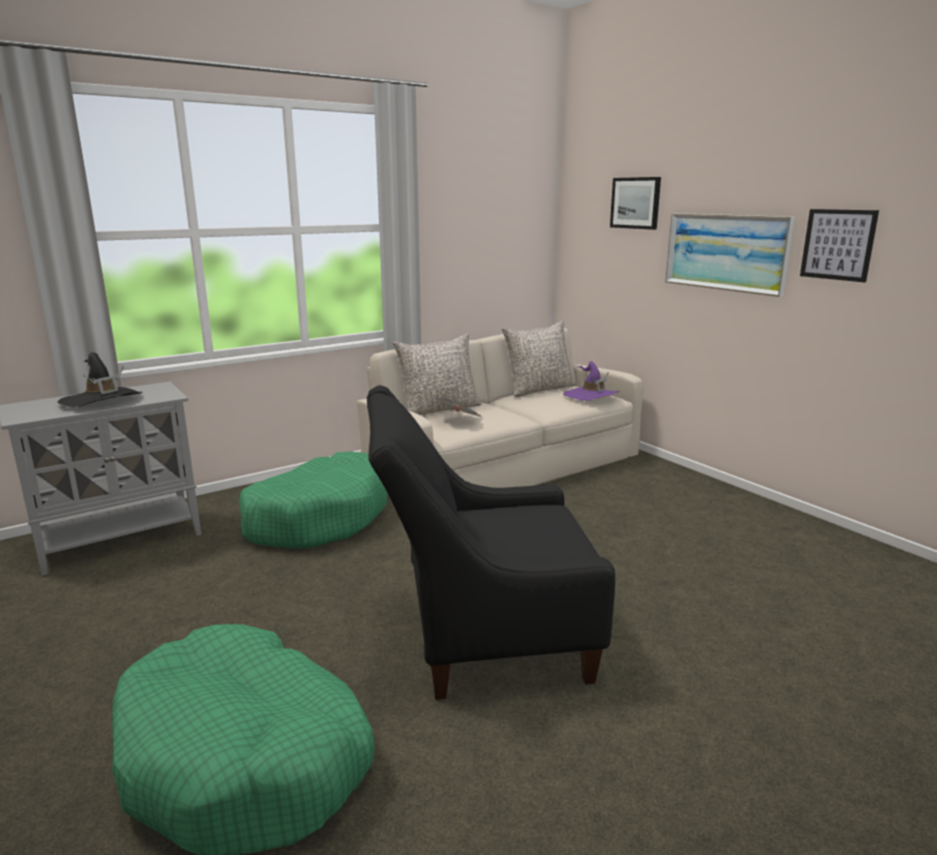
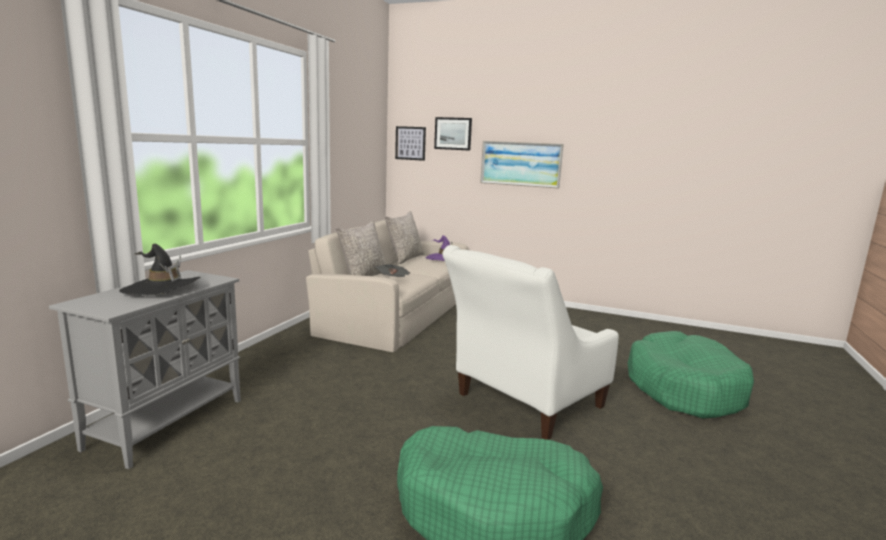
camera: 35 degrees left, 5 degrees down
green dog bed [239,452,387,549] -> green dog bed moved to [628,331,754,419]
black armchair [367,385,615,700] -> white armchair [442,245,619,440]
picture [800,209,879,283] -> picture moved to [395,126,426,161]

